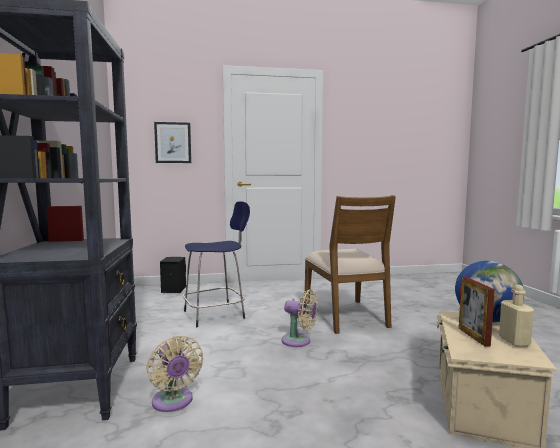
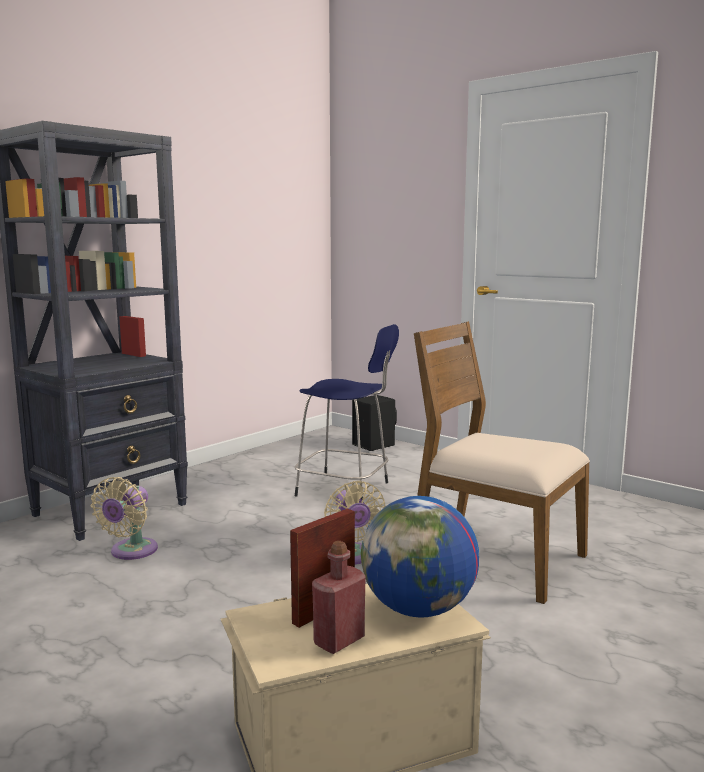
camera: 50 degrees right, 5 degrees up
picture [154,122,191,163] -> none
brown chair [305,195,396,334] -> brown chair turned 90 degrees clockwise [414,321,590,604]
beige bottle [499,285,534,347] -> red bottle [312,541,365,654]

